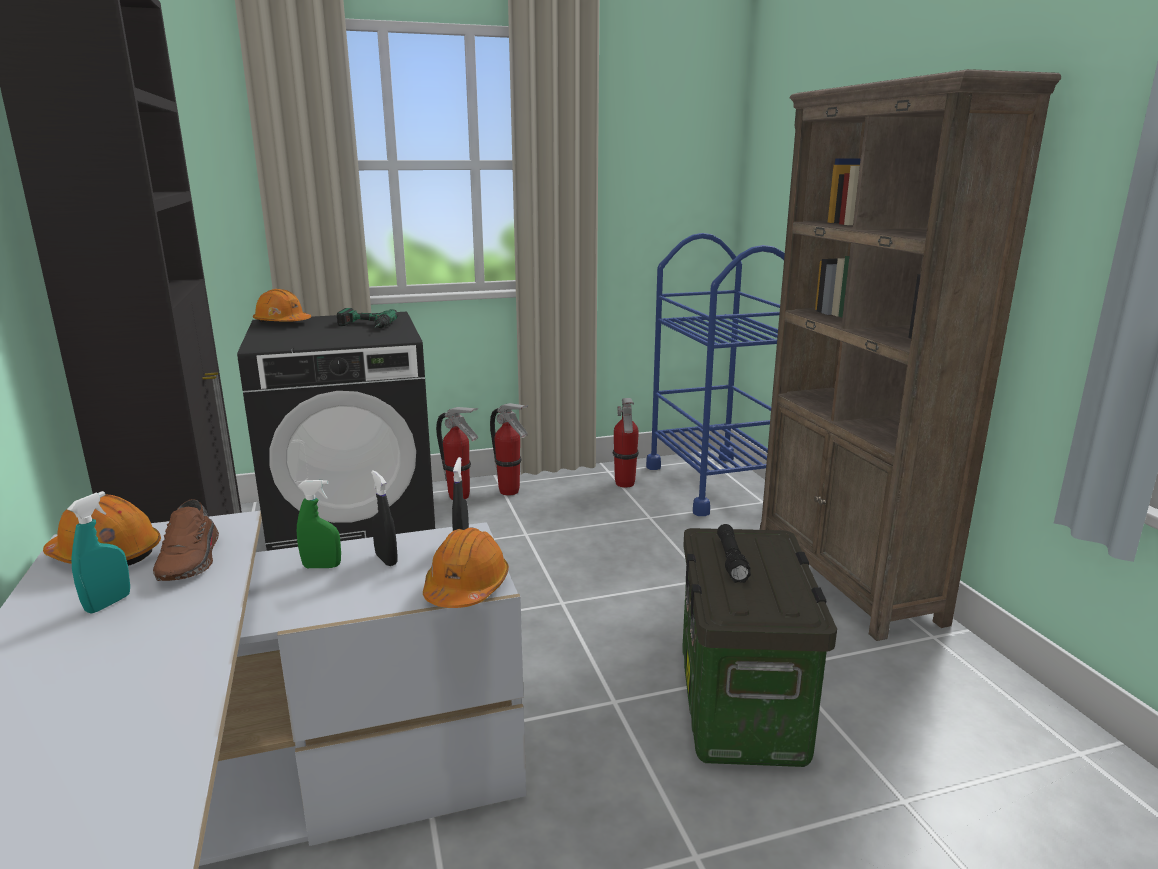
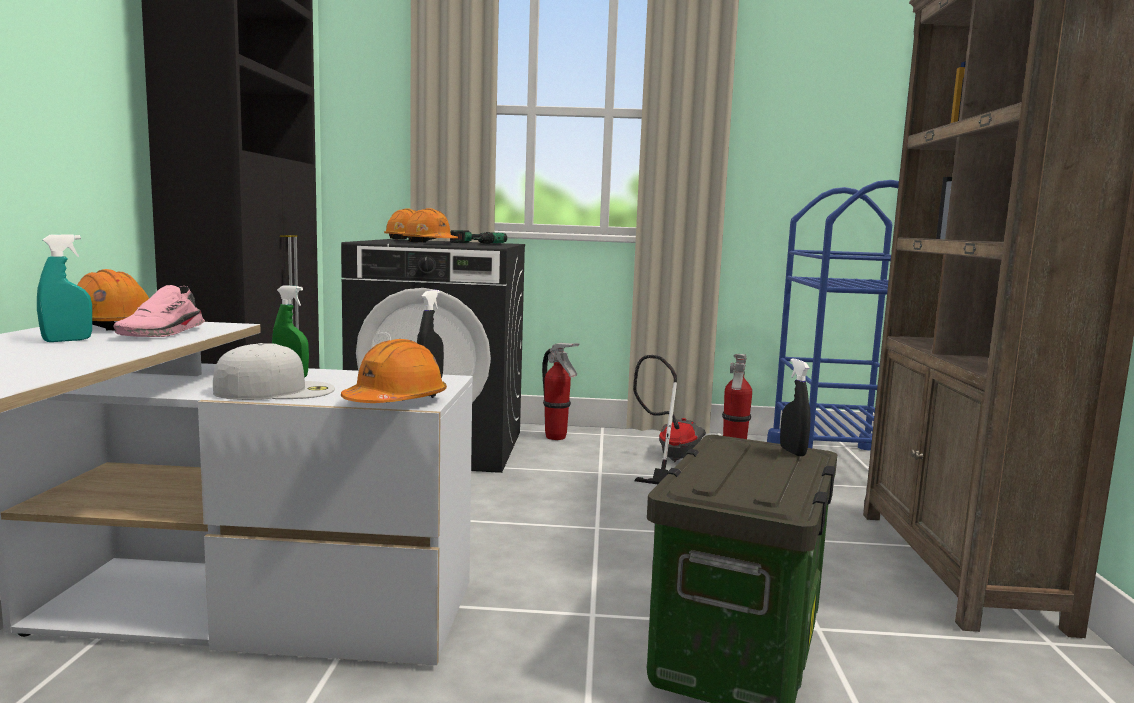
camera: 20 degrees right, 10 degrees down
brown shoe [153,499,219,581] -> pink shoe [113,285,205,337]
black spray bottle [371,470,398,566] -> black spray bottle moved to [780,358,811,456]
fire extinguisher [490,403,528,496] -> none
black flashlight [717,524,751,583] -> none
none -> white cap [213,343,335,400]
none -> orange hard hat [403,208,458,242]
none -> vacuum cleaner [633,355,706,484]

